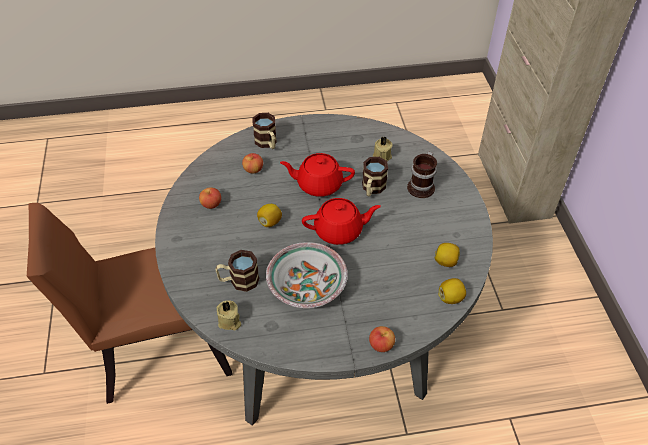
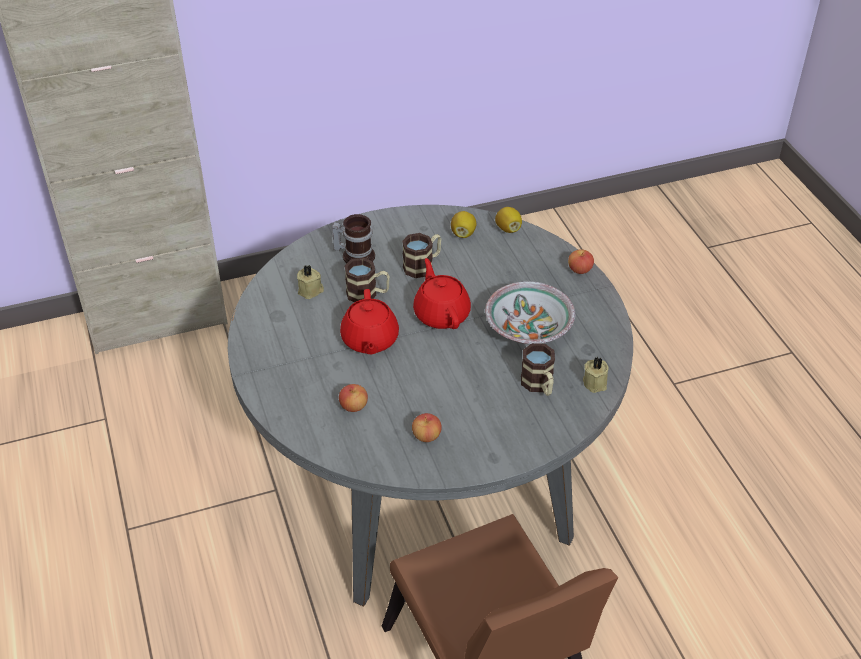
camera: 100 degrees left, 5 degrees down
mug [253,113,277,149] -> mug moved to [402,233,441,278]
lemon [257,204,282,227] -> none

